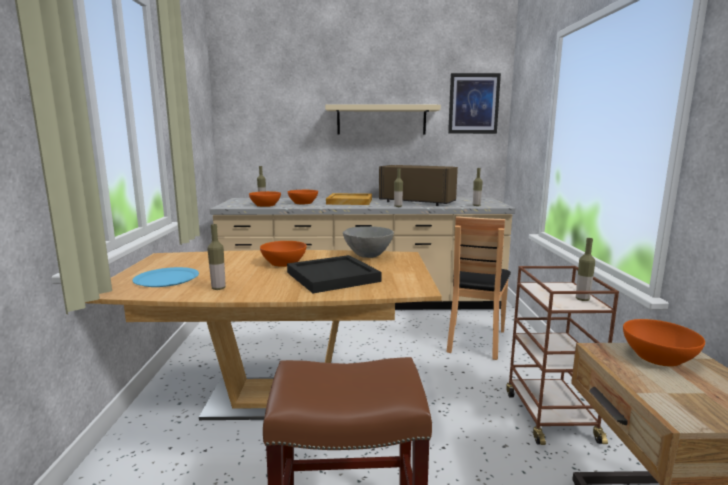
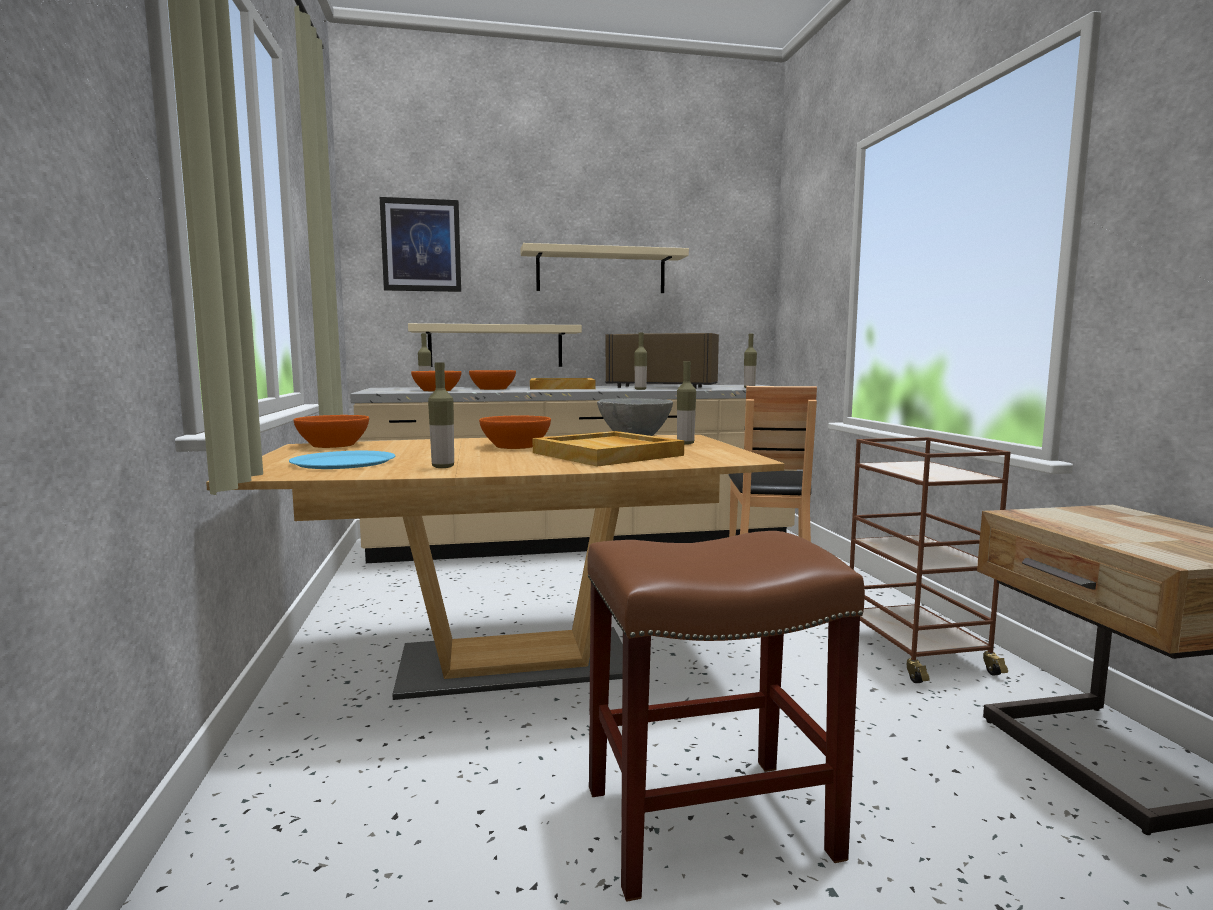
camera: 10 degrees left, 5 degrees down
black tray [287,255,381,293] -> beige tray [533,431,684,467]
picture [448,73,501,134] -> picture moved to [380,197,461,292]
bottle [576,238,595,301] -> bottle moved to [677,361,696,445]
orange bowl [623,319,705,367] -> orange bowl moved to [294,415,369,448]
none -> beige shelf [408,323,582,367]

